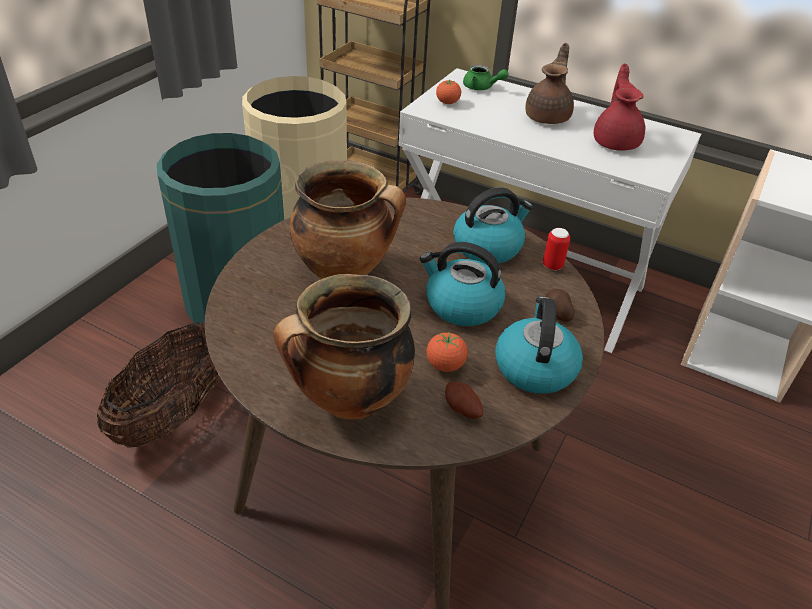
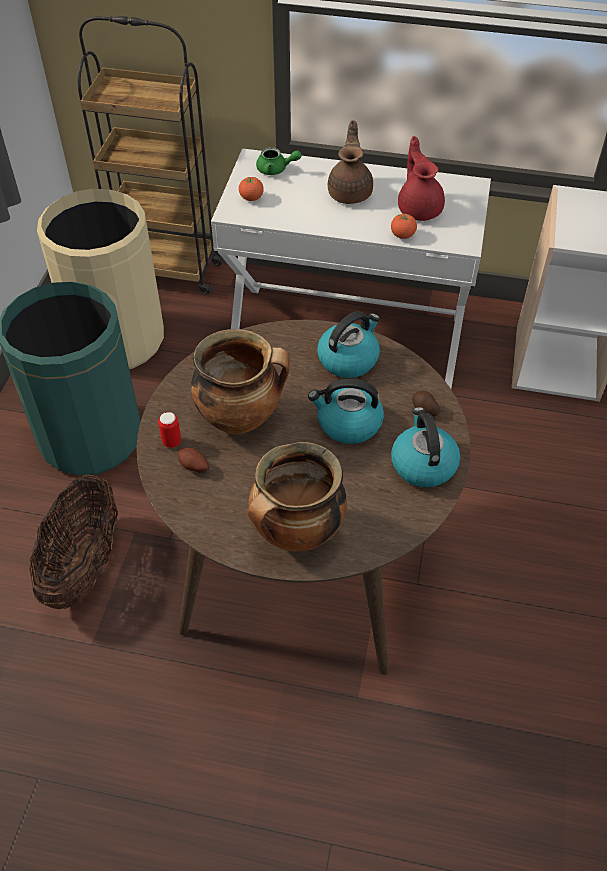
camera: 15 degrees left, 10 degrees up
tomato [426,333,468,372] -> tomato moved to [391,213,417,239]
potato [445,382,483,419] -> potato moved to [178,448,209,472]
can [543,228,570,270] -> can moved to [158,412,181,448]

